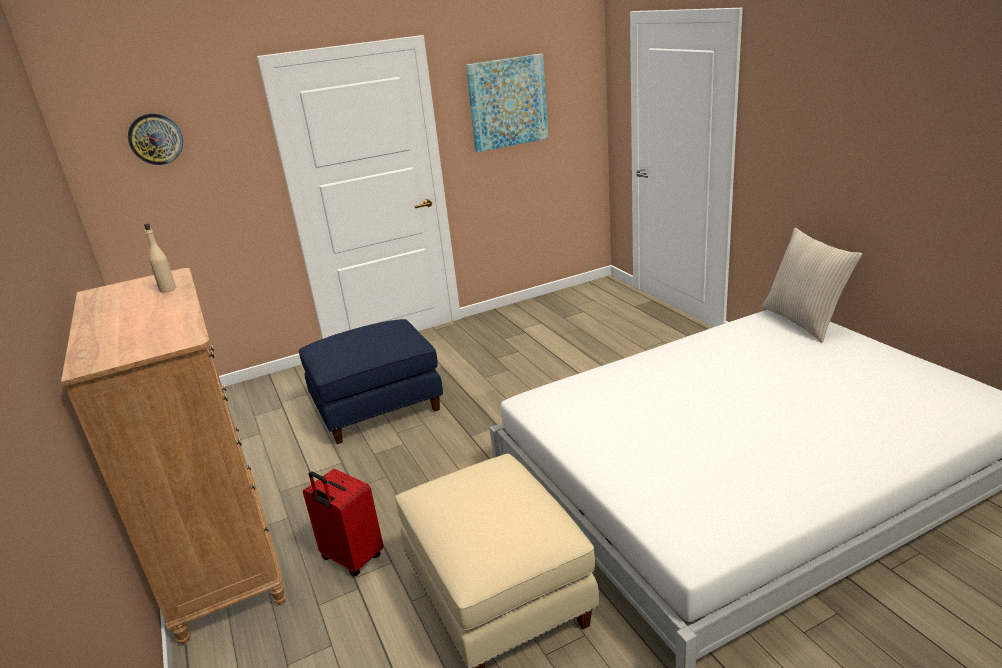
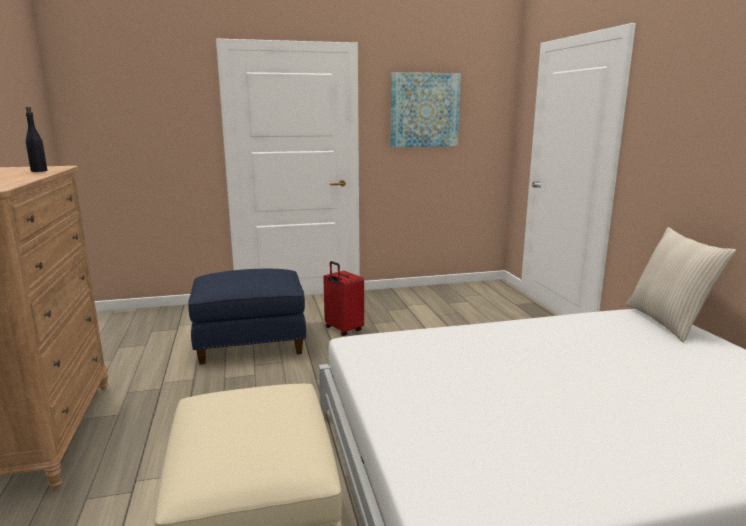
camera: 10 degrees right, 10 degrees down
wall clock [128,113,183,165] -> none
beige bottle [144,223,176,292] -> black bottle [26,107,47,172]
red suitcase [303,469,384,576] -> red suitcase moved to [323,261,364,336]

